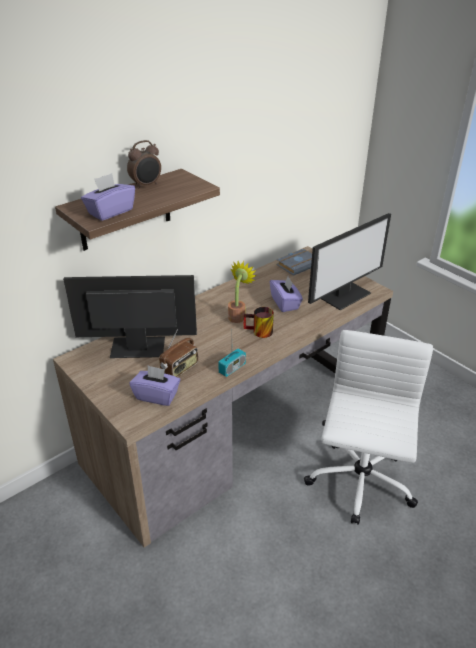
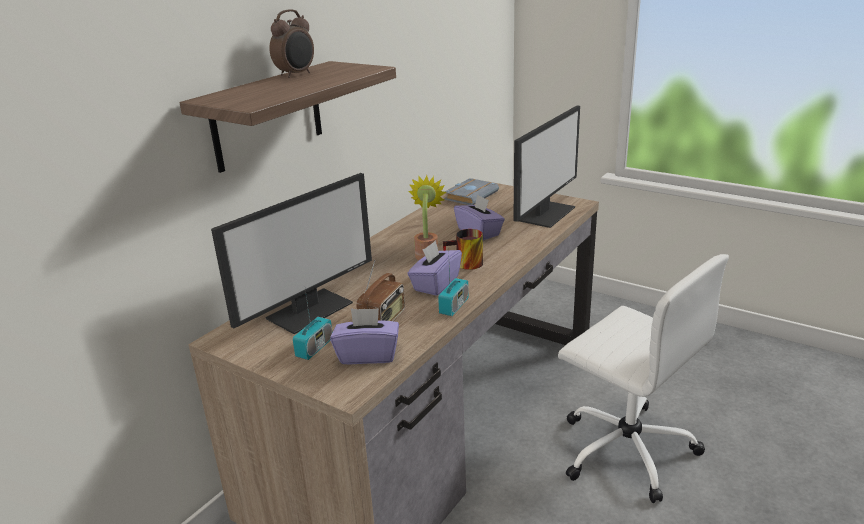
camera: 15 degrees left, 10 degrees down
monitor [63,275,197,358] -> monitor turned 150 degrees clockwise [211,173,372,334]
purple tissue box [81,173,135,221] -> purple tissue box moved to [407,240,462,296]
white office chair [304,330,433,525] -> white office chair turned 135 degrees clockwise [558,254,729,503]
none -> radio [293,290,332,360]

